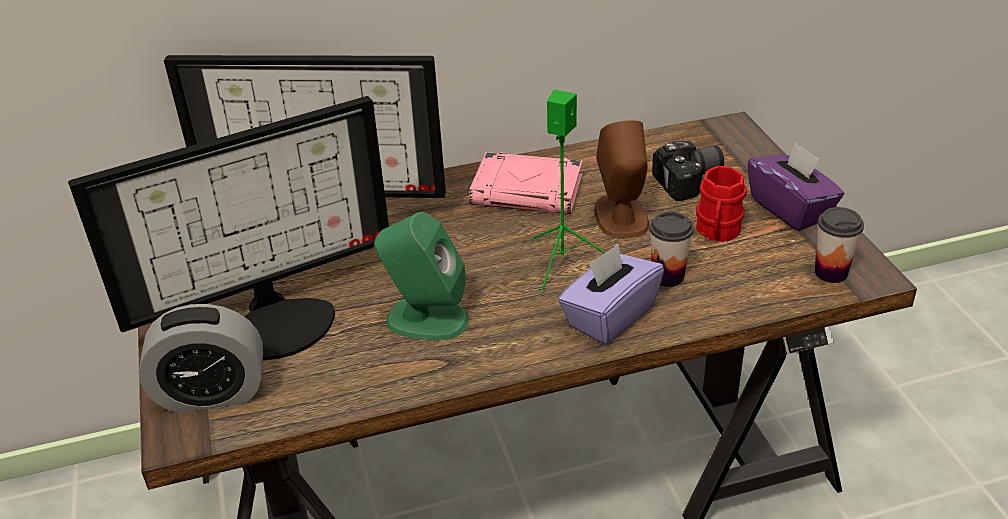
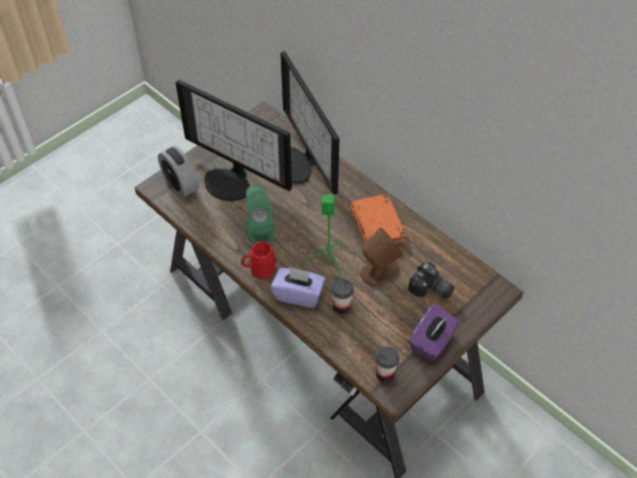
camera: 60 degrees right, 15 degrees up
pink book [469,152,583,214] -> orange book [350,193,406,244]
red mug [696,166,747,242] -> red mug moved to [241,241,276,279]

